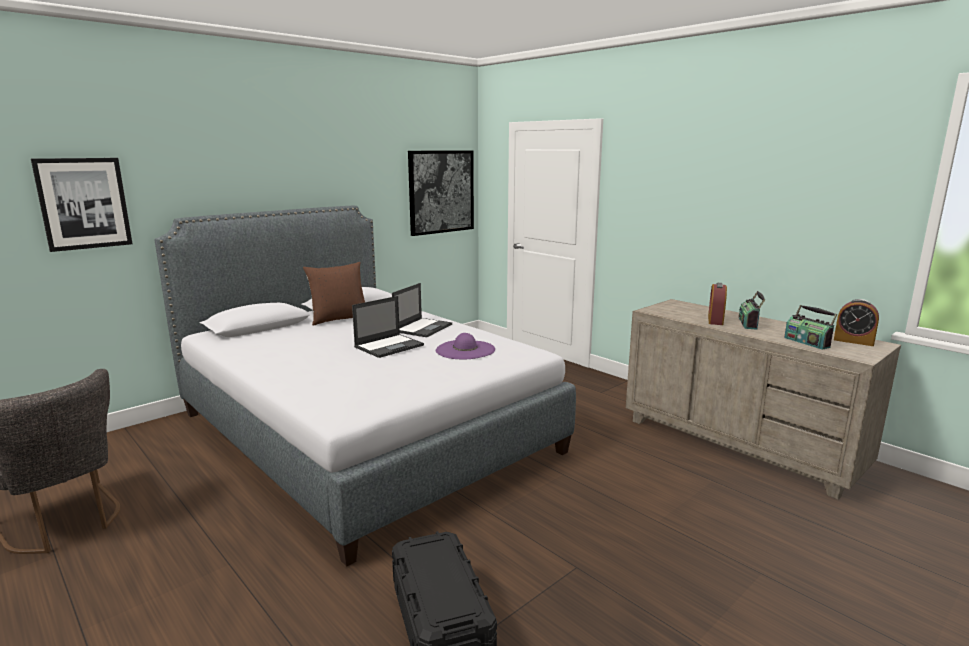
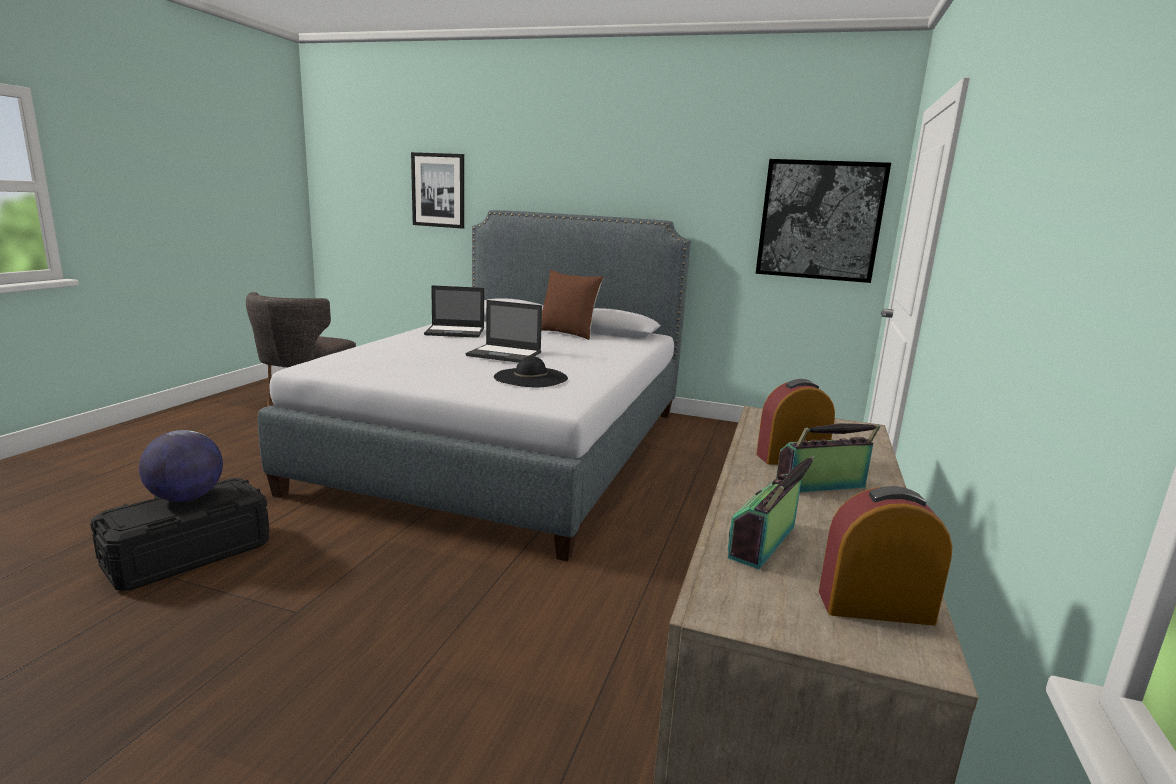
camera: 60 degrees right, 0 degrees up
laptop [392,283,452,337] -> laptop moved to [424,285,484,338]
purple hat [436,333,495,359] -> black hat [494,356,568,387]
alarm clock [834,299,879,346] -> alarm clock turned 90 degrees clockwise [819,486,952,626]
none -> globe [139,430,223,502]

